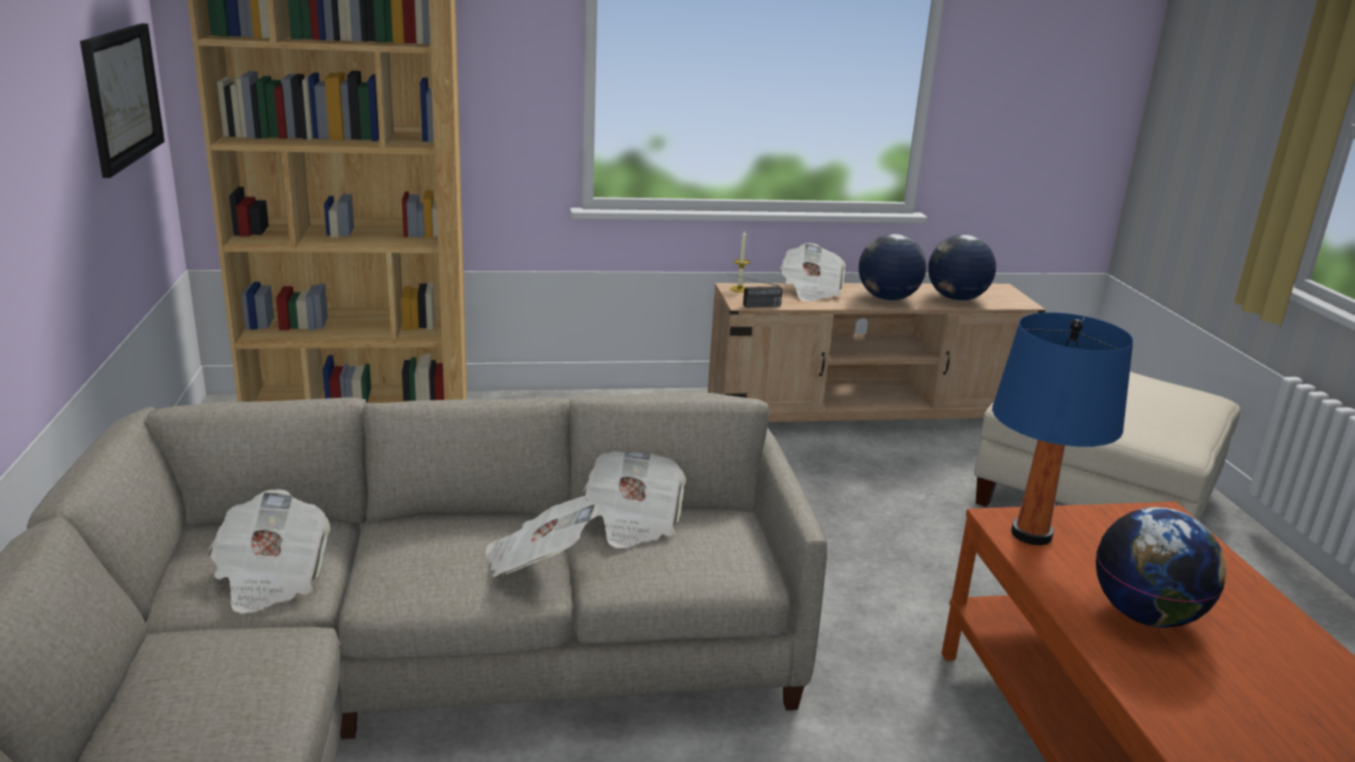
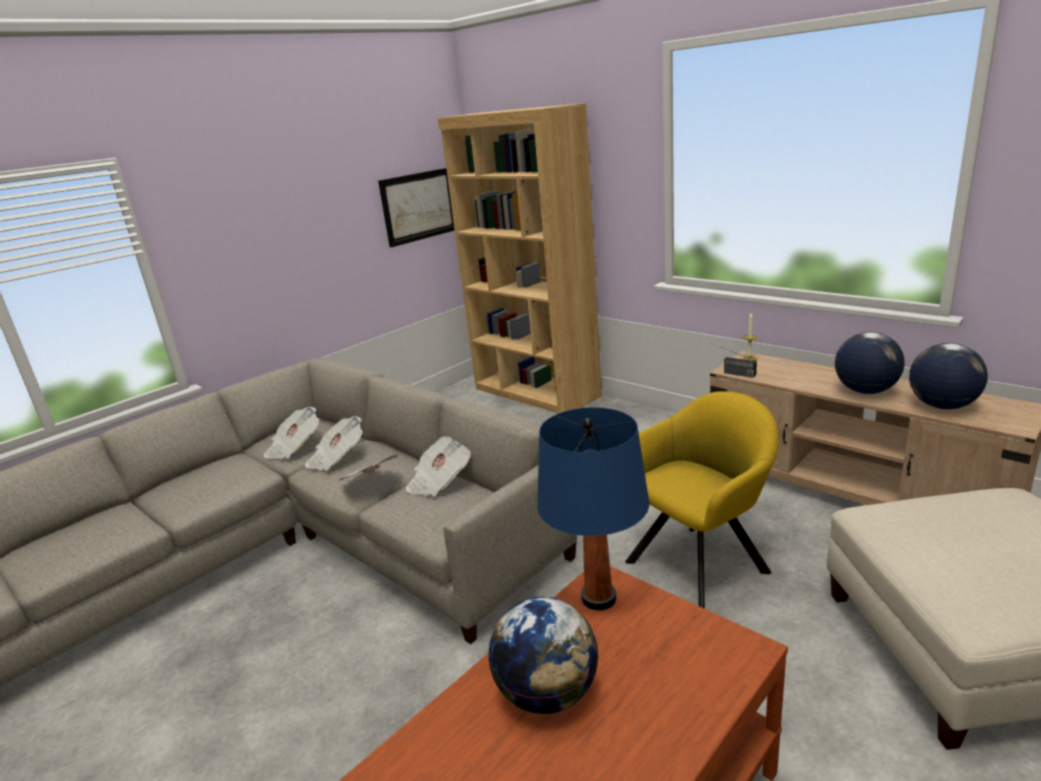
camera: 55 degrees right, 0 degrees up
newspaper [780,243,846,302] -> newspaper moved to [305,416,363,471]
none -> yellow armchair [625,391,779,609]

